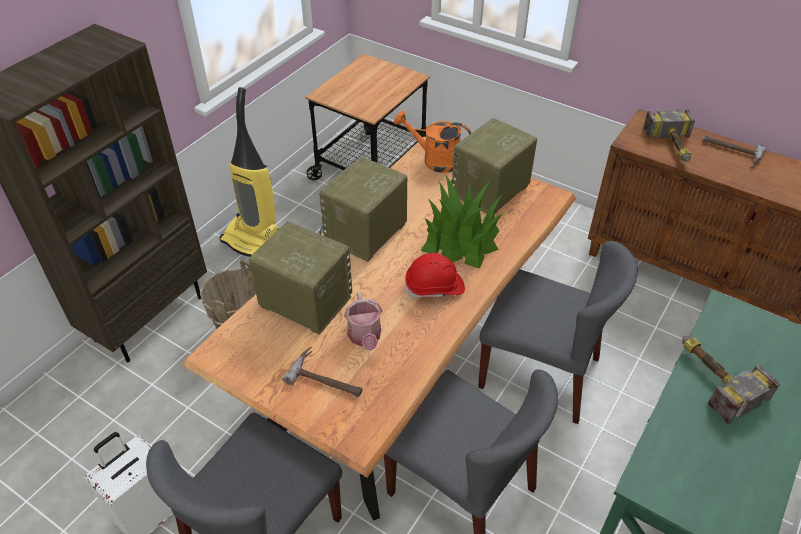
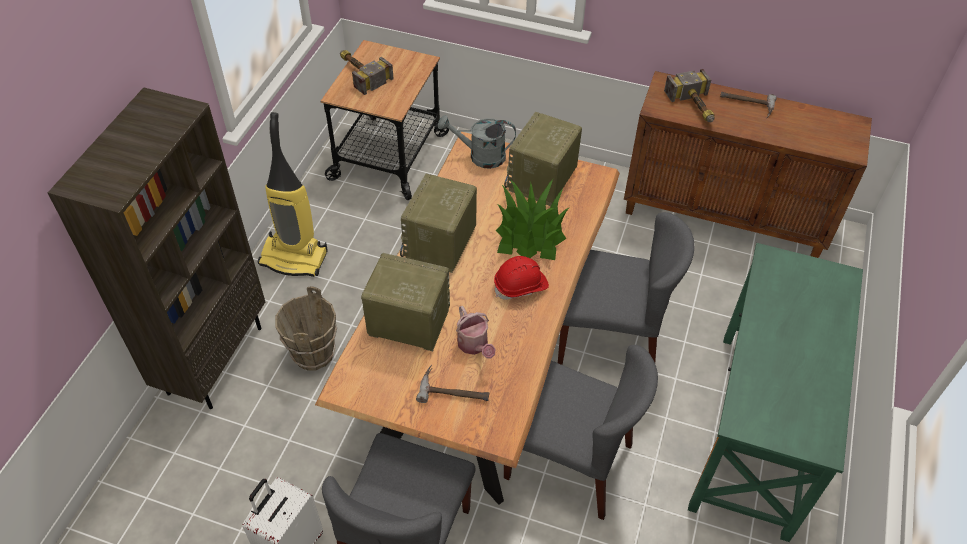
camera: 15 degrees left, 5 degrees up
orange watering can [394,111,471,173] -> grey watering can [438,115,516,169]
hammer [682,336,781,424] -> hammer moved to [340,50,394,95]

